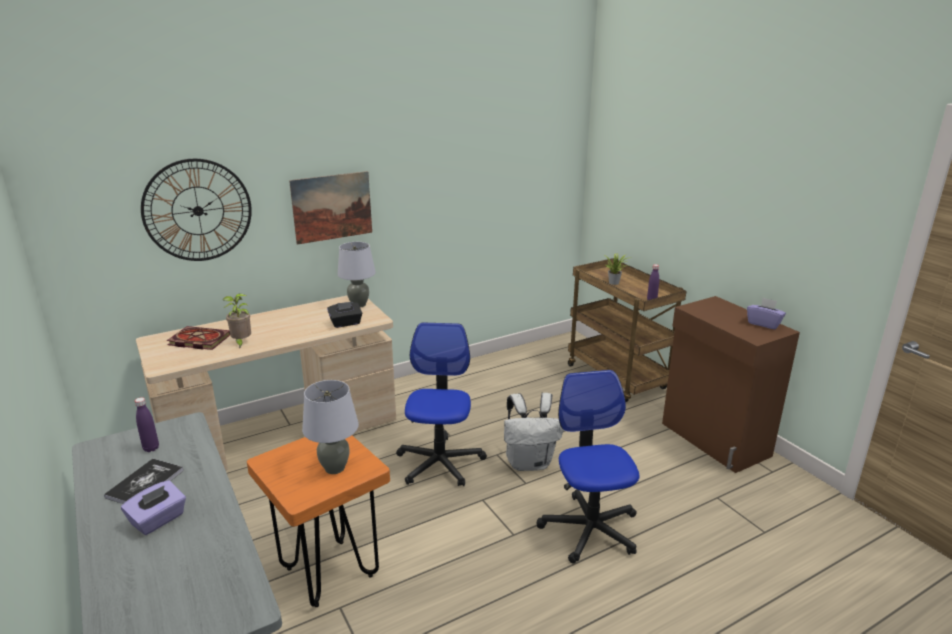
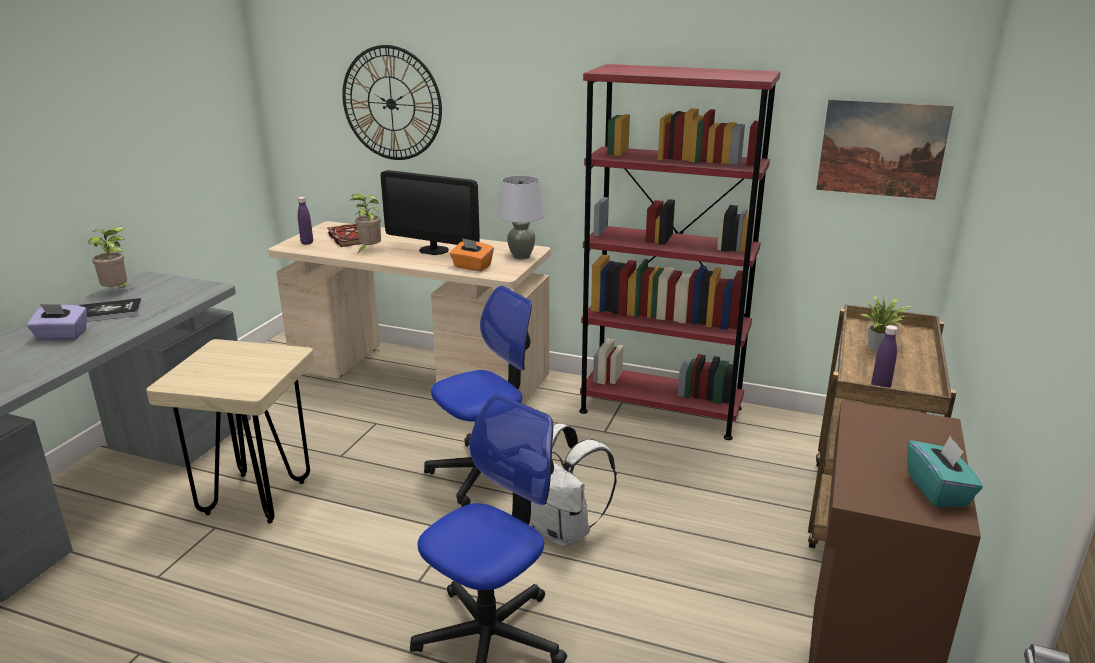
camera: 50 degrees right, 0 degrees up
purple bottle [135,397,159,452] -> purple bottle moved to [298,197,313,245]
orange stool [247,435,390,607] -> beige stool [146,339,314,523]
picture [289,171,372,245] -> picture moved to [816,99,954,200]
grey table lamp [302,380,359,474] -> none
black tissue box [327,302,362,328] -> orange tissue box [450,238,494,271]
purple tissue box [747,298,786,329] -> turquoise tissue box [907,435,983,507]
none -> potted plant [88,227,130,288]
none -> monitor [380,170,480,255]
none -> red bookcase [579,64,780,440]

